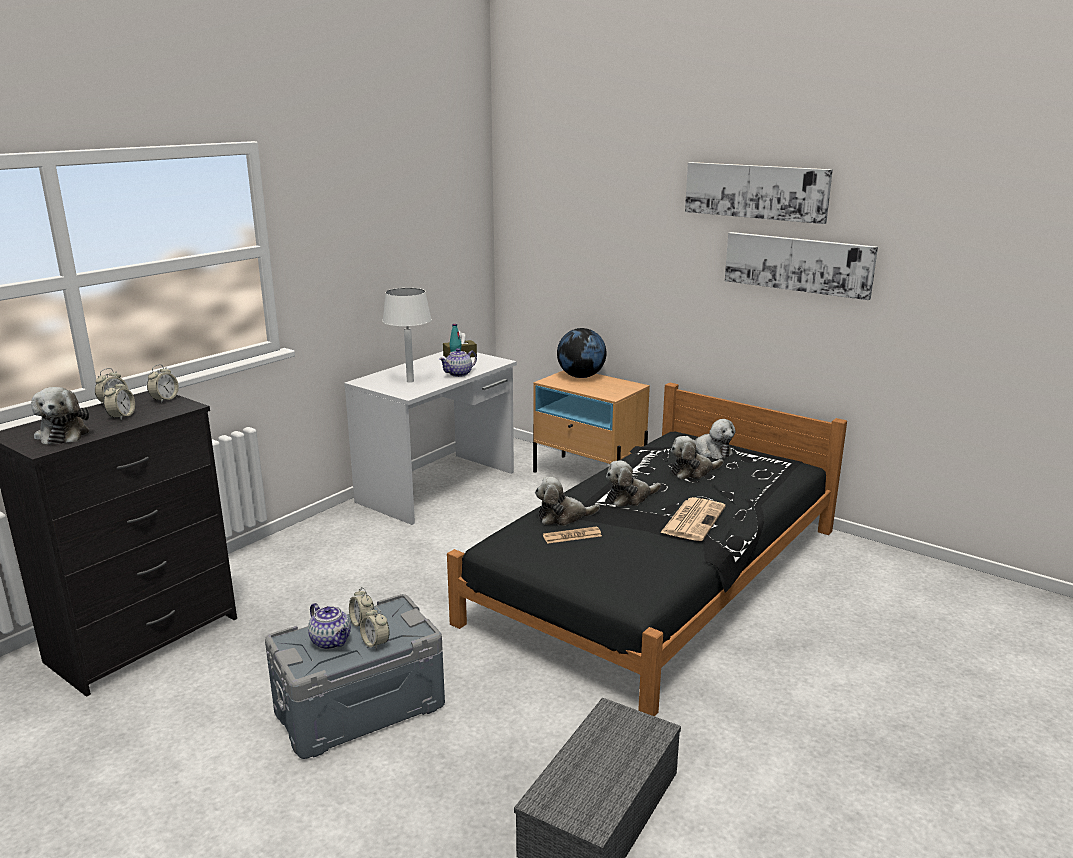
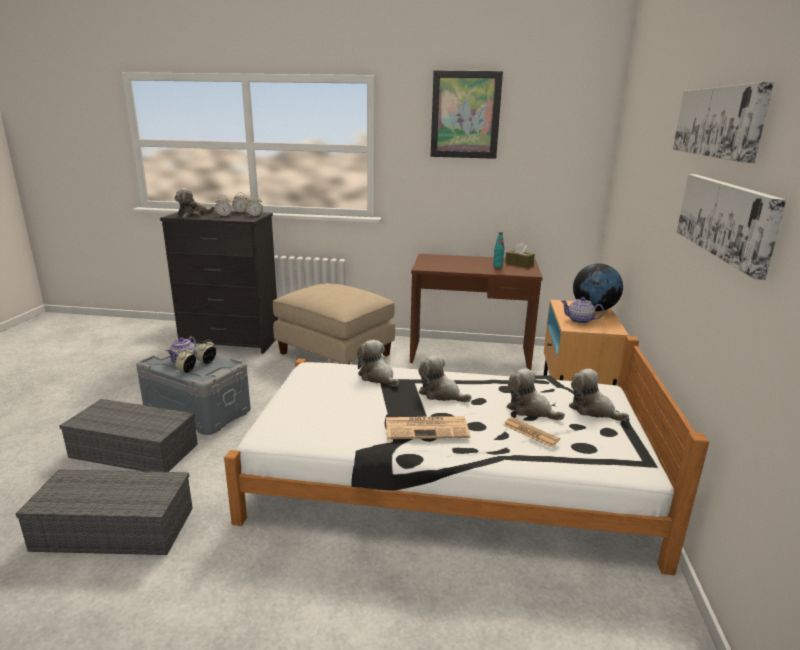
camera: 60 degrees right, 0 degrees up
white desk [344,351,517,525] -> brown desk [410,254,543,370]
white table lamp [382,288,432,383] -> none
teapot [439,348,477,377] -> teapot moved to [561,297,604,324]
black bed [447,382,847,716] -> white bed [224,336,709,575]
newspaper [543,526,602,544] -> newspaper moved to [504,417,560,447]
plush toy [687,419,736,459] -> plush toy turned 120 degrees clockwise [569,369,629,421]
none -> grey storage box [59,399,198,472]
none -> beige ottoman [273,283,395,364]
none -> picture [431,70,503,159]

